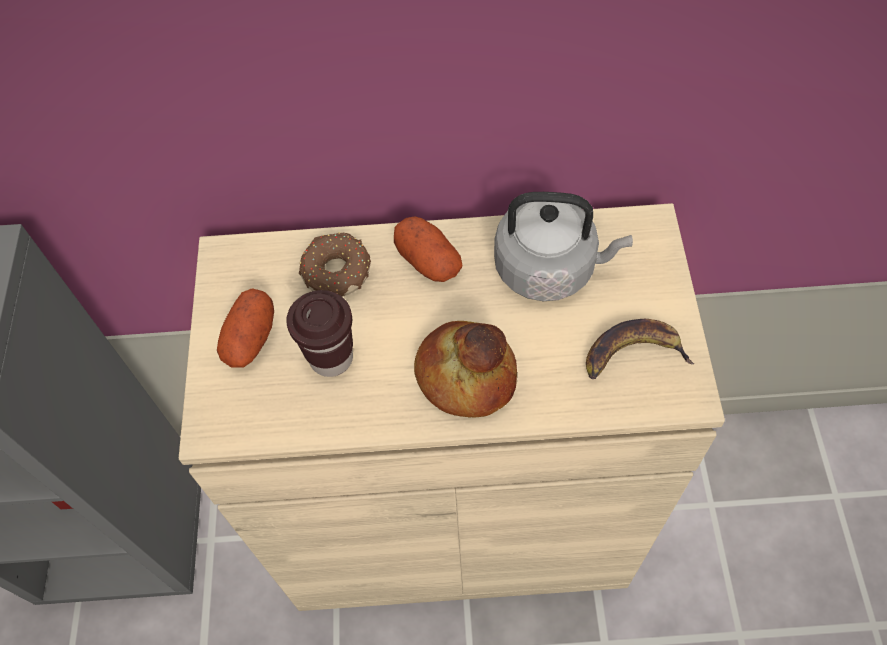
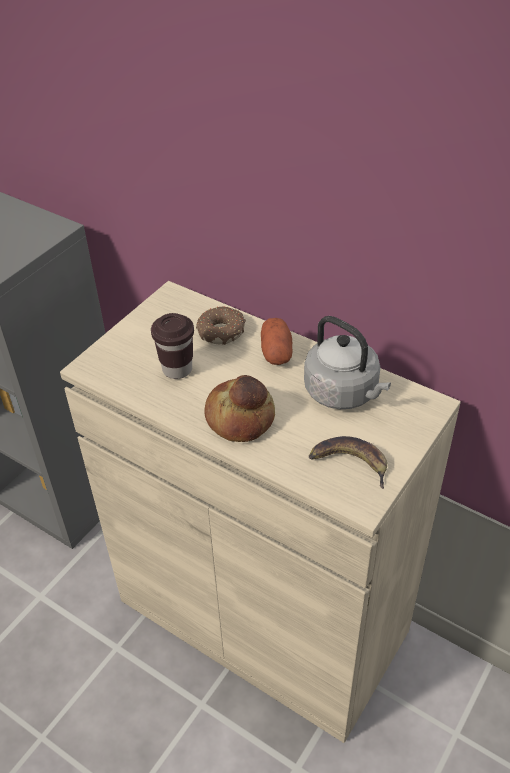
camera: 35 degrees right, 15 degrees down
potato [217,288,274,368] -> none

